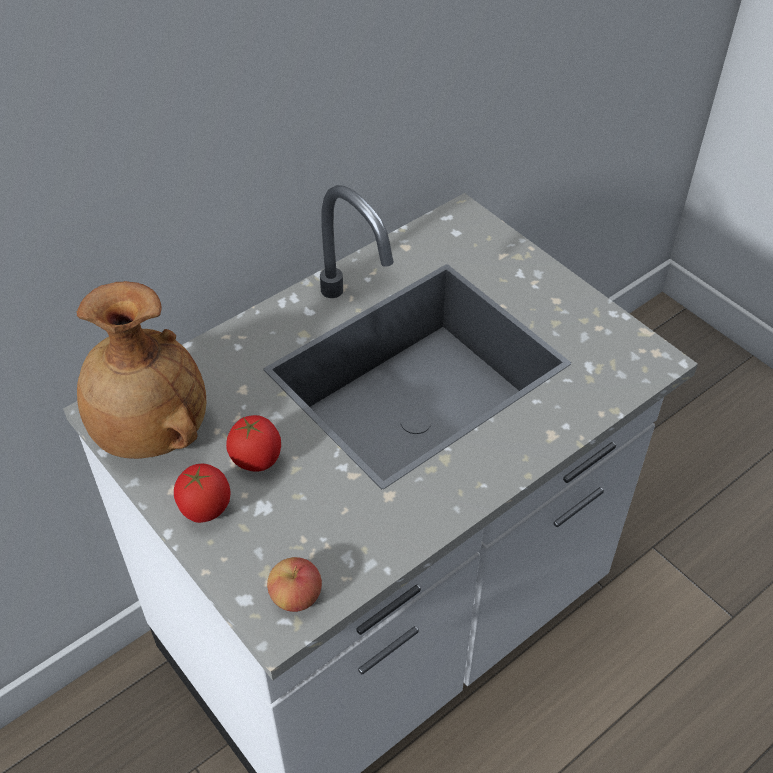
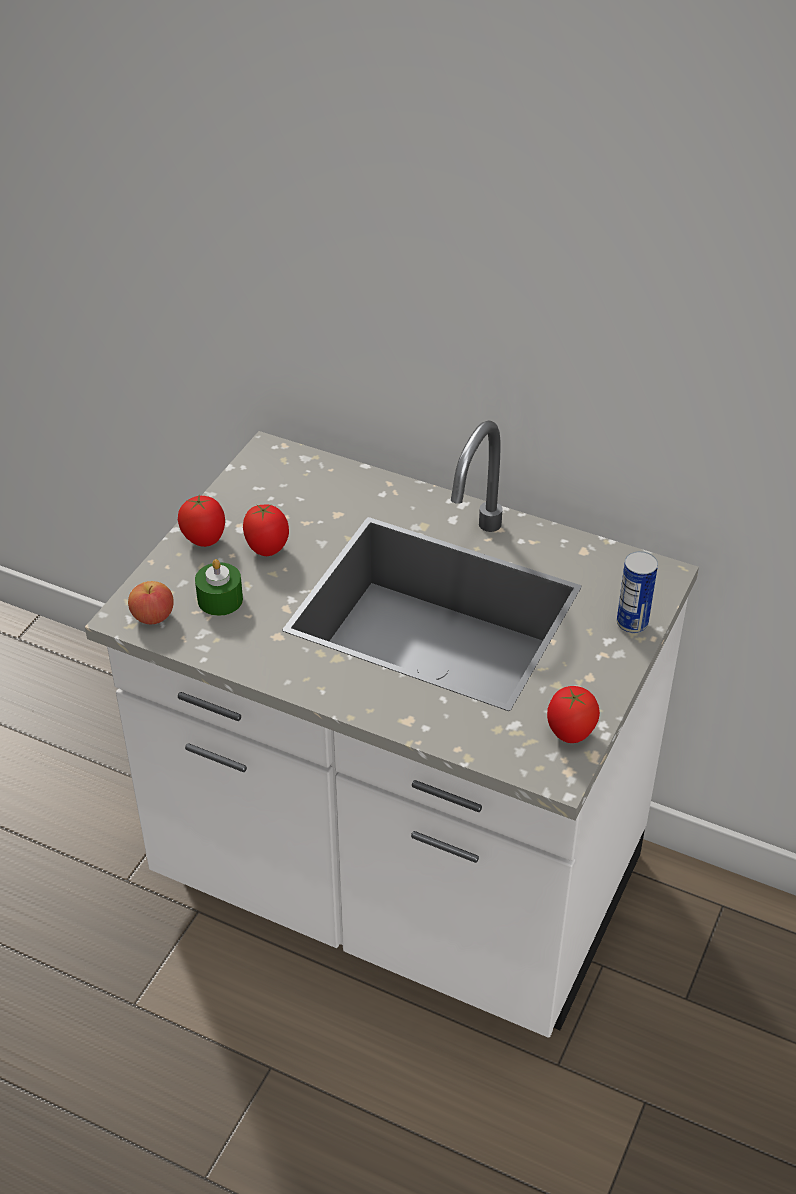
camera: 65 degrees right, 5 degrees down
brown vase [77,281,207,459] -> none
none -> green candle [195,559,243,616]
none -> tomato [547,686,600,743]
none -> can [617,551,658,633]

